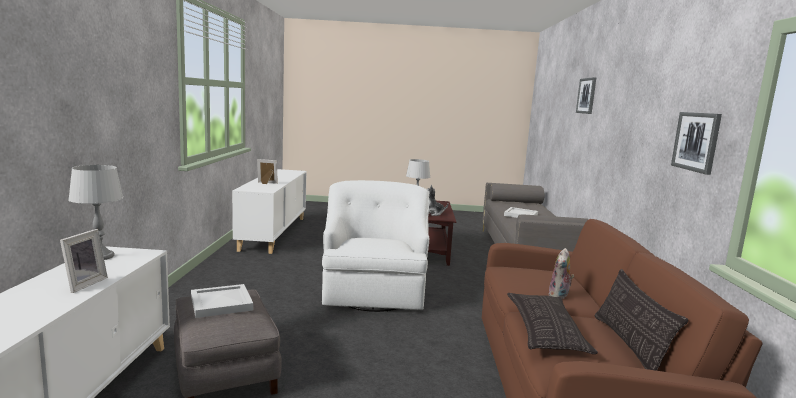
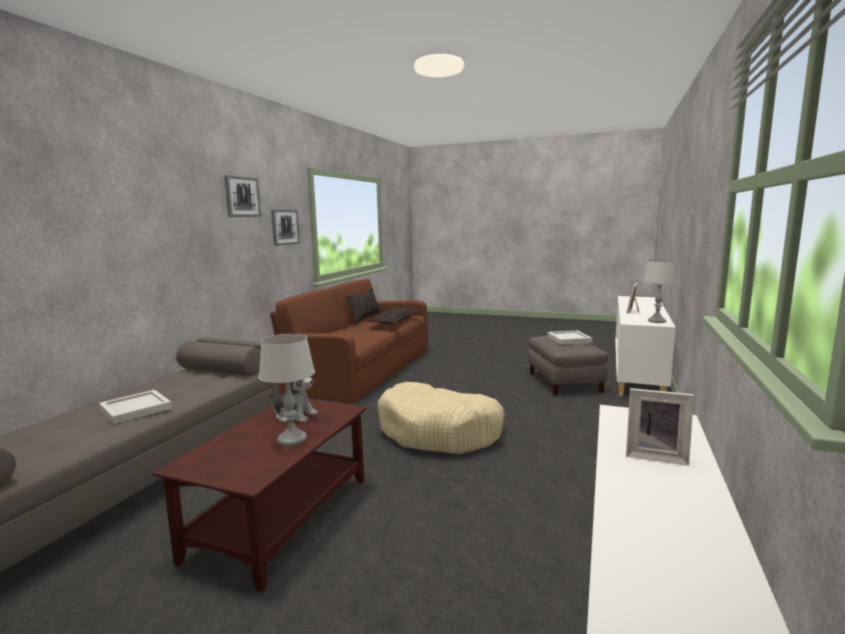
camera: 160 degrees left, 0 degrees up
white armchair [322,180,429,312] -> beige dog bed [378,382,505,454]
plush toy [549,248,574,299] -> none
picture [576,77,596,114] -> picture moved to [224,175,261,217]

